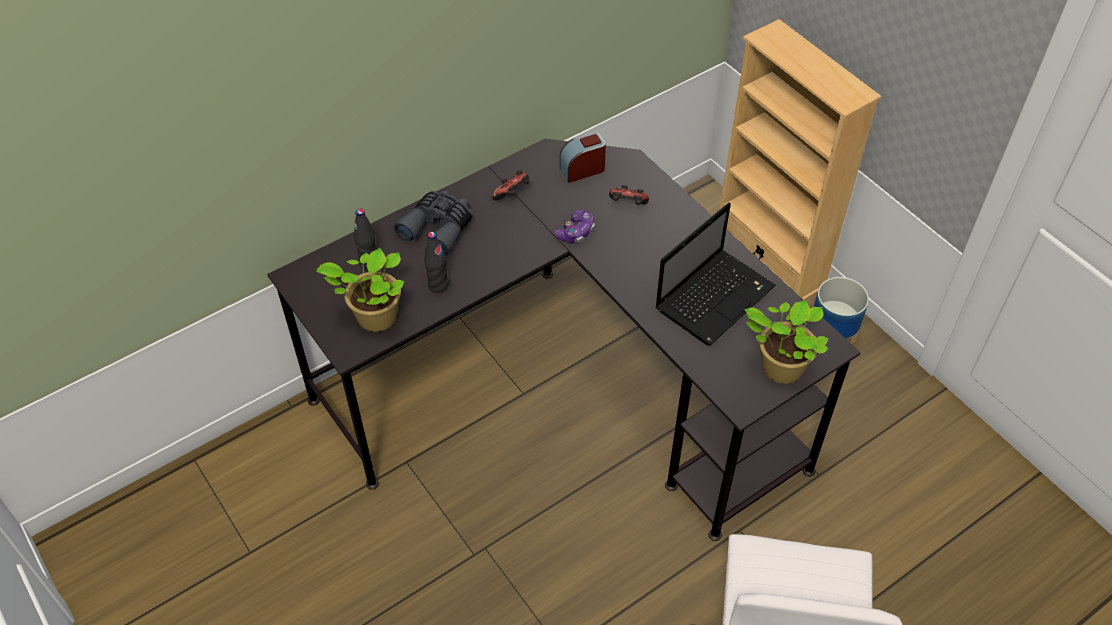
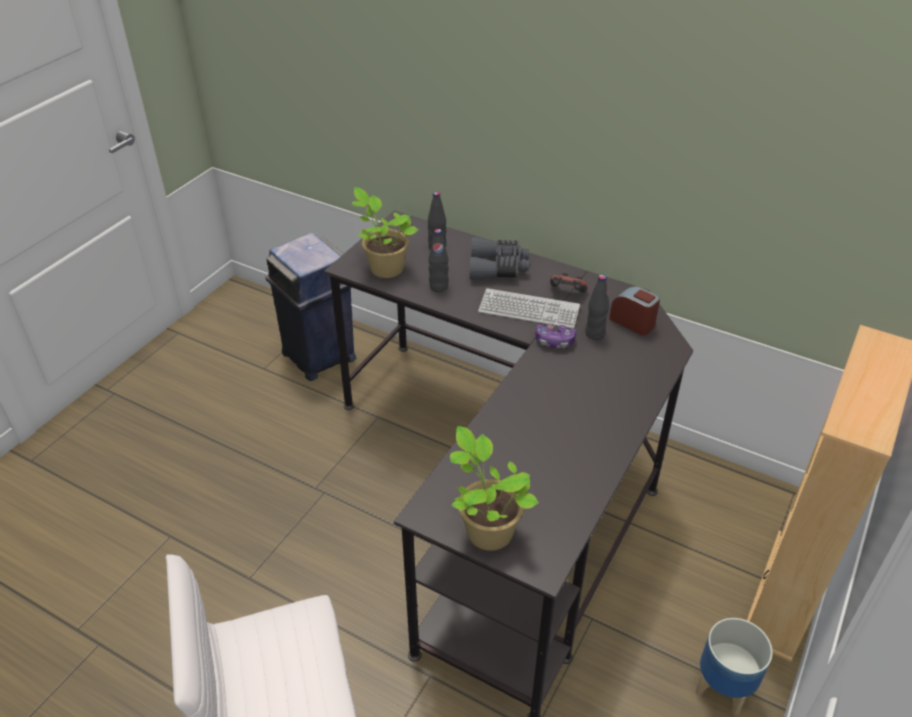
camera: 65 degrees right, 10 degrees down
game controller [609,185,649,205] -> none
laptop [655,202,776,346] -> none
none -> blue trash can [266,233,356,381]
none -> keyboard [478,288,580,329]
none -> black bottle [585,275,609,340]

